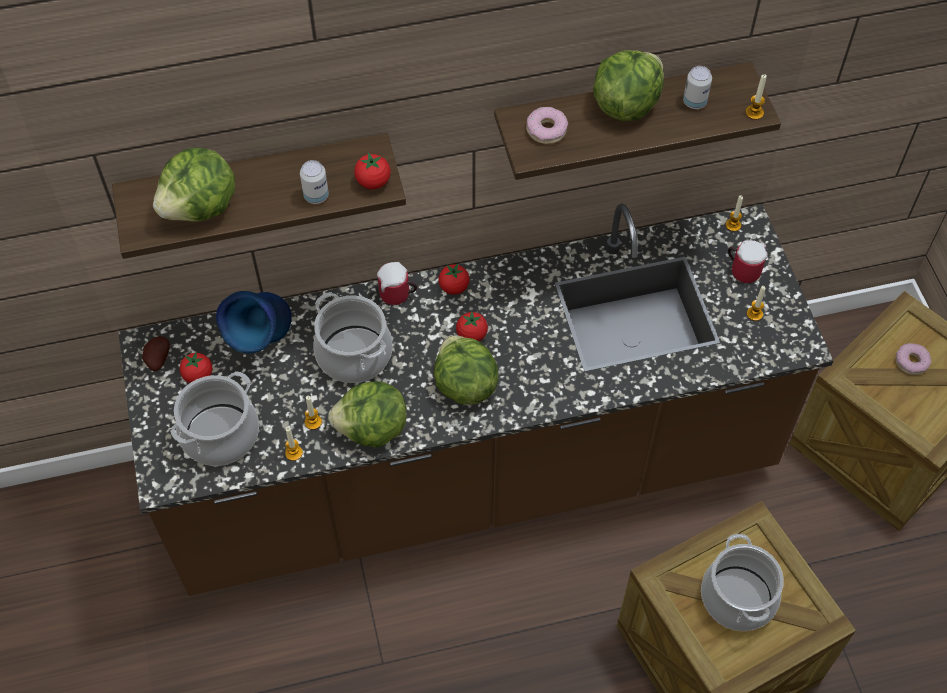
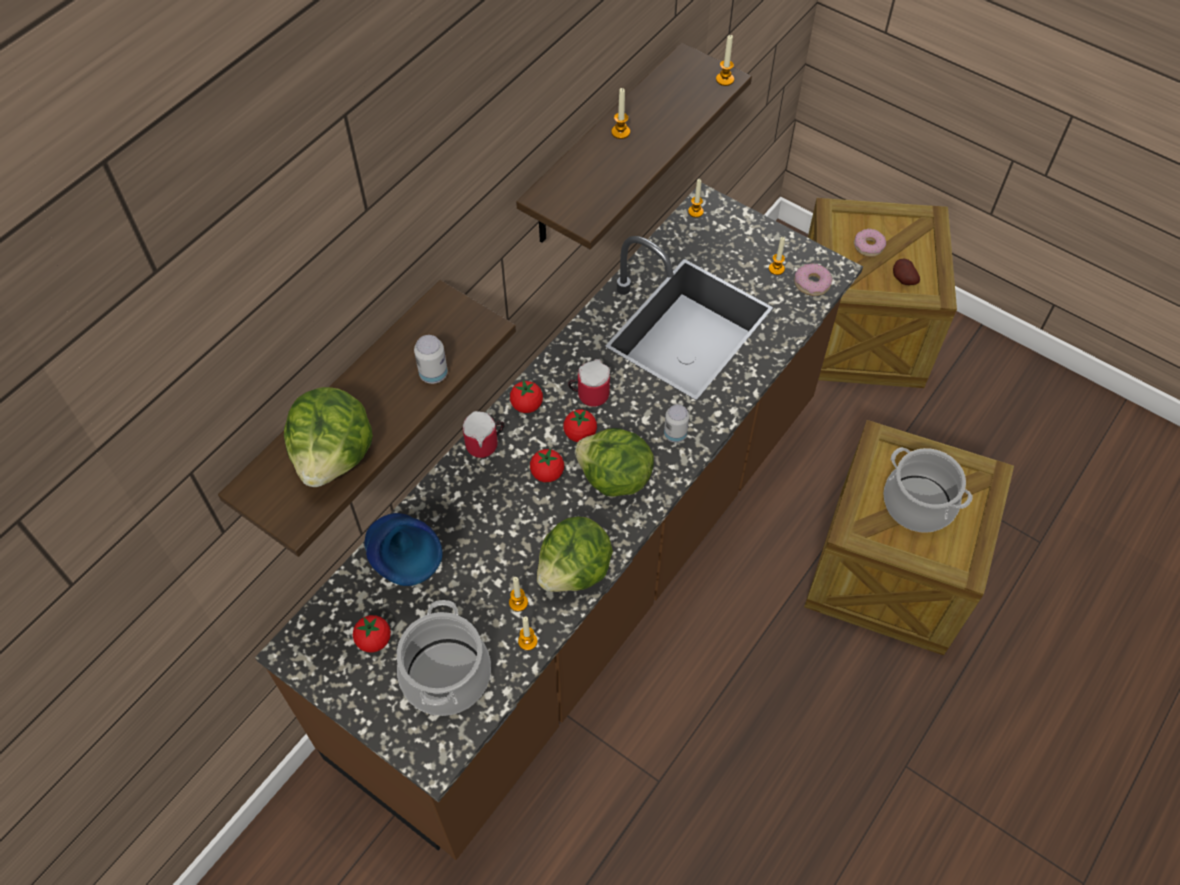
camera: 40 degrees left, 0 degrees up
potato [142,336,170,371] -> potato moved to [893,259,920,285]
cooking pot [313,292,392,383] -> none
tomato [354,152,391,189] -> tomato moved to [530,449,564,483]
donut [526,107,568,144] -> donut moved to [794,263,833,296]
lettuce [593,50,664,121] -> candle [611,88,630,139]
can [683,66,712,109] -> can moved to [664,404,689,443]
mug [728,240,768,283] -> mug moved to [568,359,610,407]

